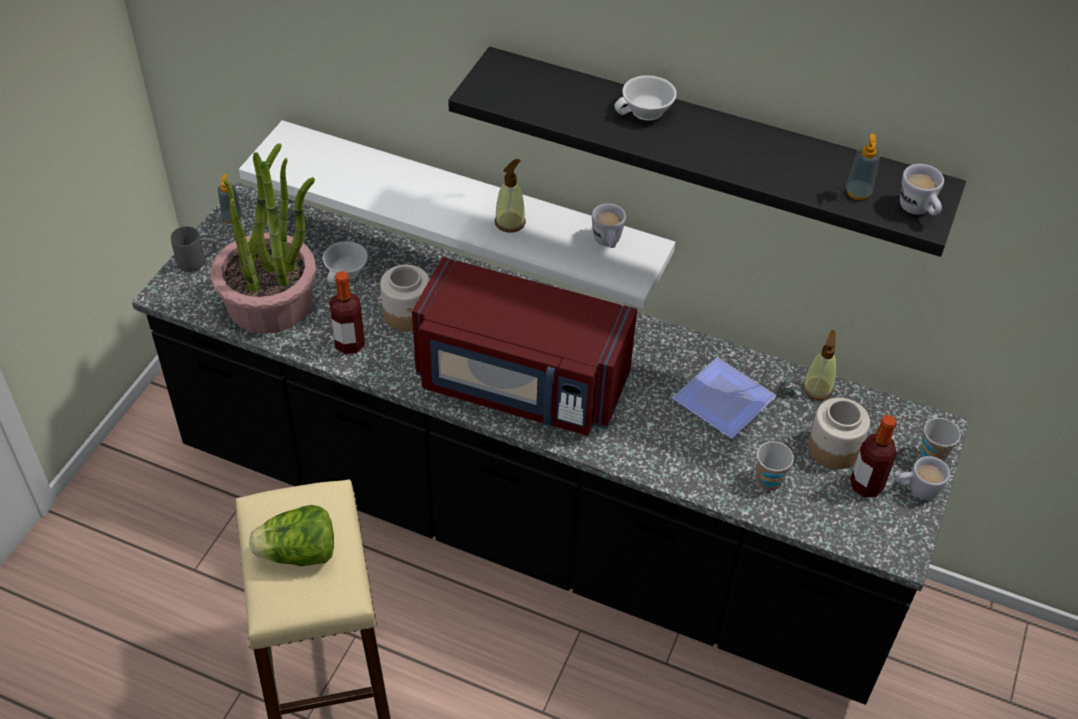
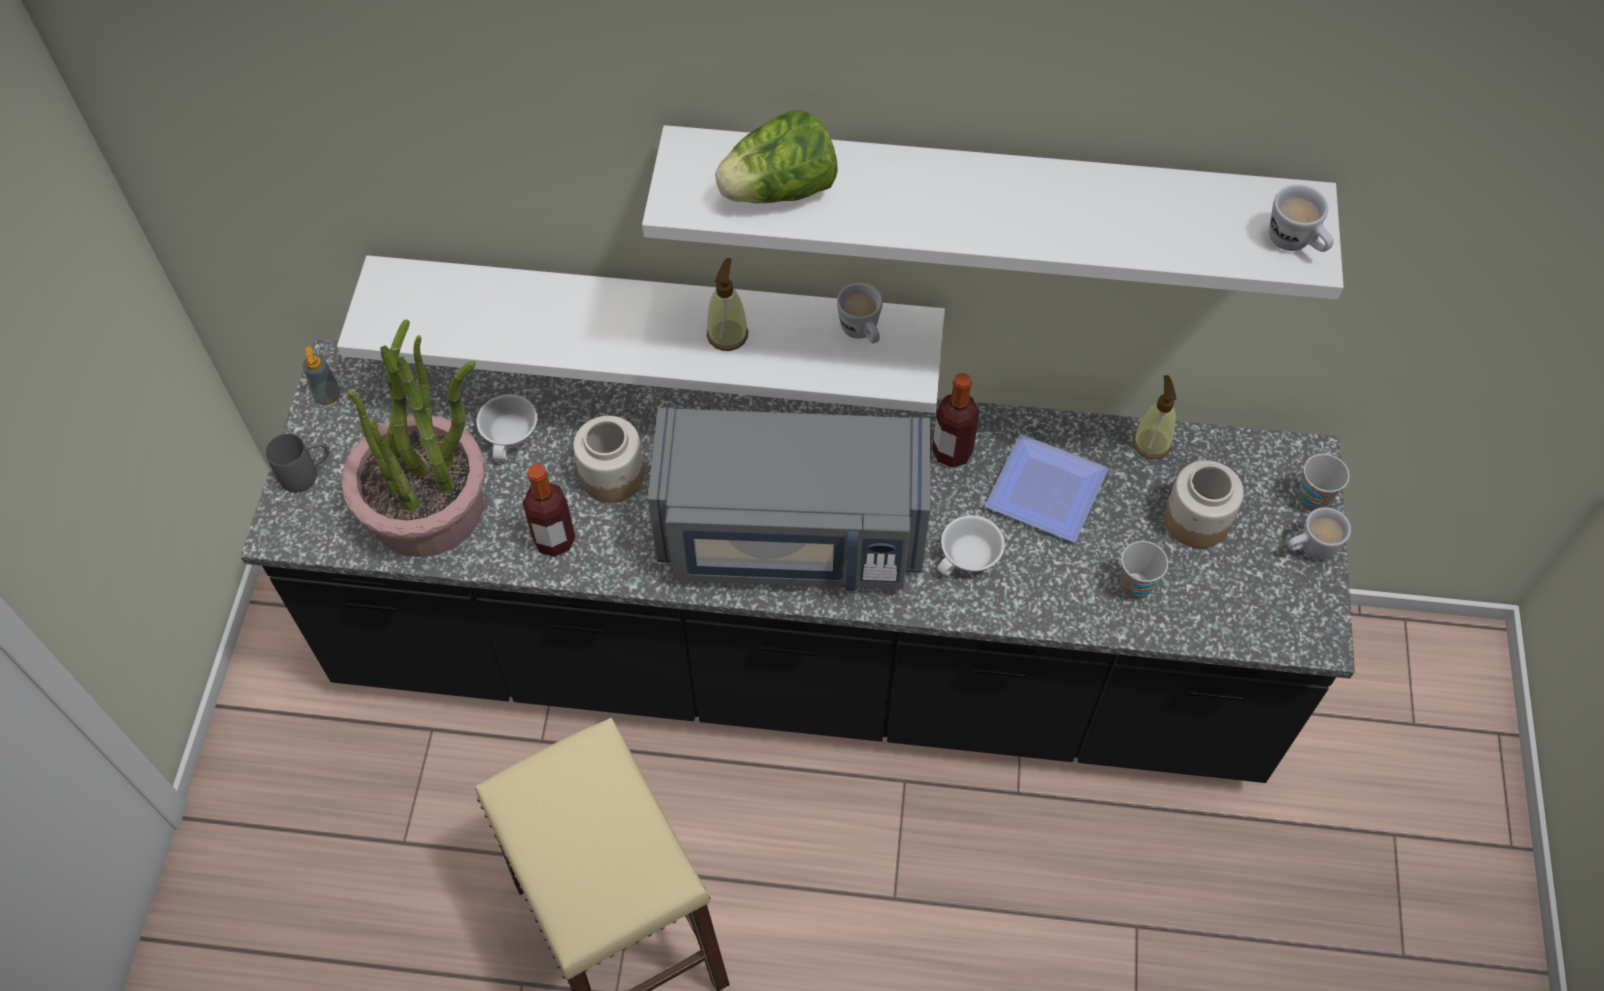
camera: 15 degrees left, 10 degrees up
lettuce [249,505,334,566] -> lettuce moved to [715,110,838,203]
red microwave [412,257,637,436] -> grey microwave [648,408,931,591]
black shelf [448,47,966,257] -> white shelf [642,125,1343,300]
white cup [614,75,677,121] -> white cup moved to [937,515,1005,576]
soap dispenser [846,133,881,200] -> none
bottle [850,415,897,497] -> bottle moved to [932,373,979,468]

